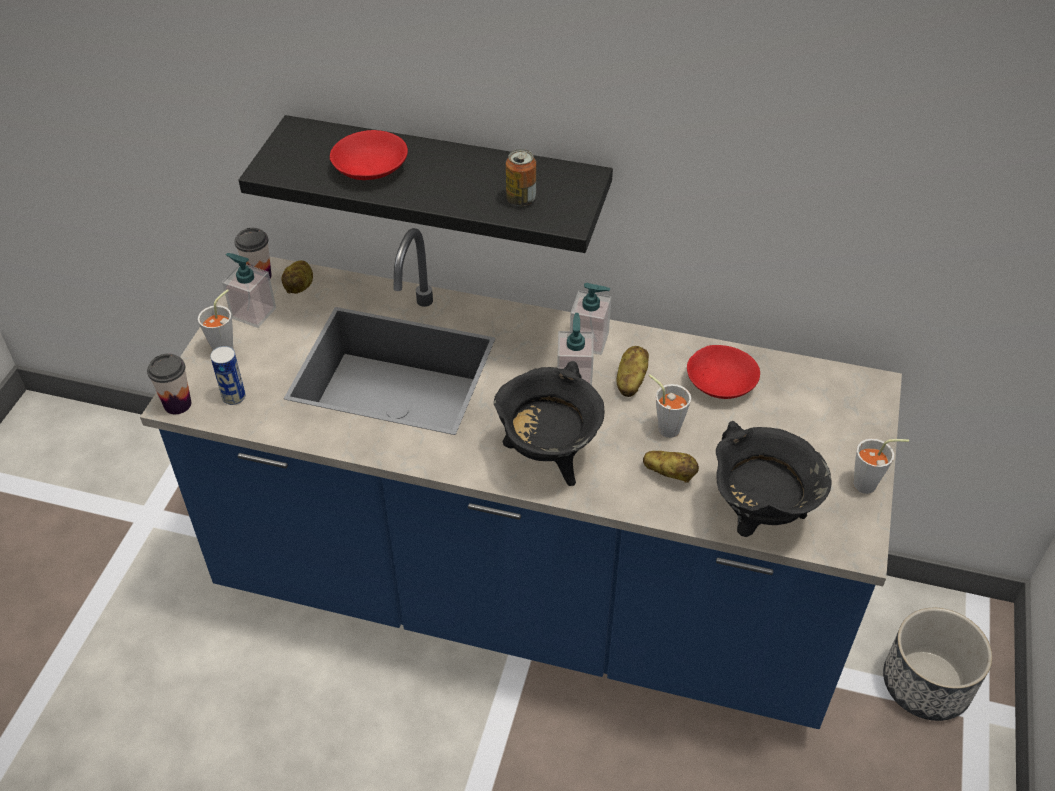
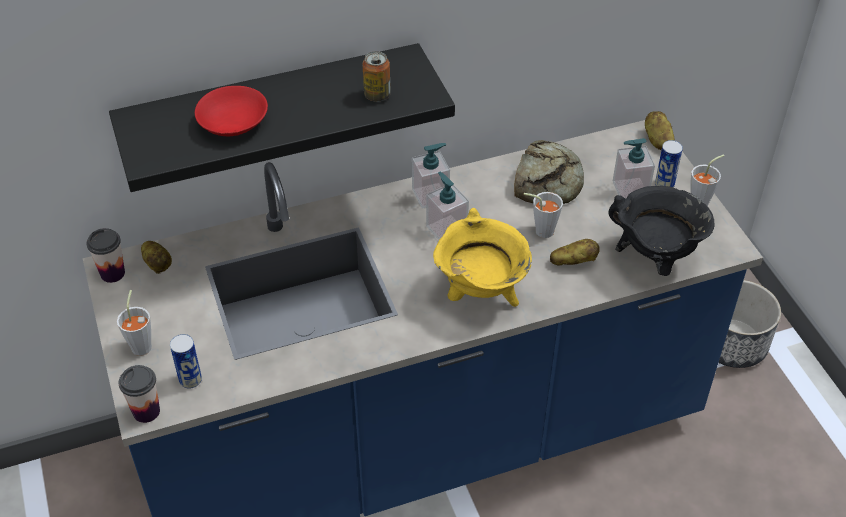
camera: 35 degrees left, 0 degrees up
soap dispenser [222,253,276,328] -> soap dispenser moved to [613,138,655,198]
black cooking pot [493,361,604,486] -> yellow cooking pot [433,208,532,307]
potato [617,346,649,397] -> potato moved to [645,111,675,150]
red bowl [687,345,760,399] -> bread [514,140,584,204]
none -> can [655,140,683,188]

